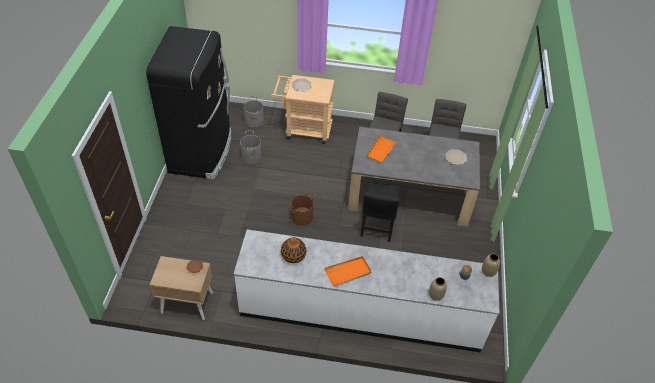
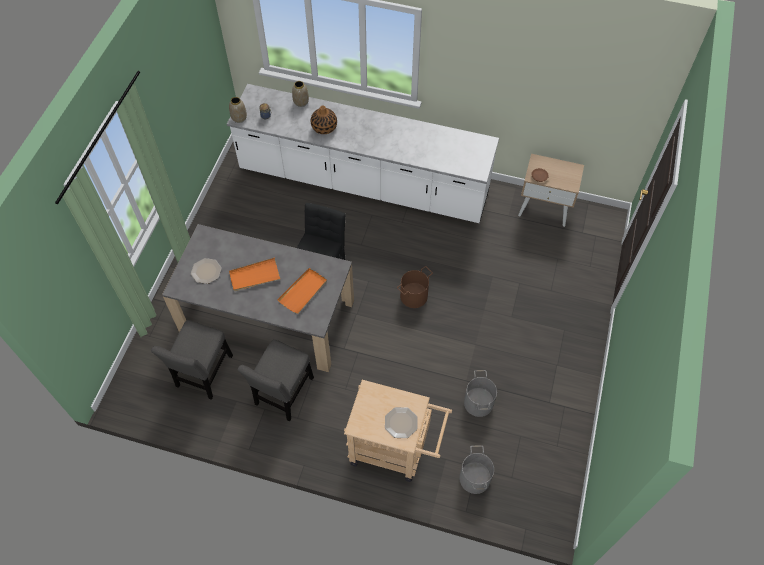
camera: 170 degrees left, 10 degrees up
black fridge [146,26,231,179] -> none
vase [281,237,306,263] -> vase moved to [311,105,337,134]
orange tray [324,256,372,286] -> orange tray moved to [229,257,280,291]

